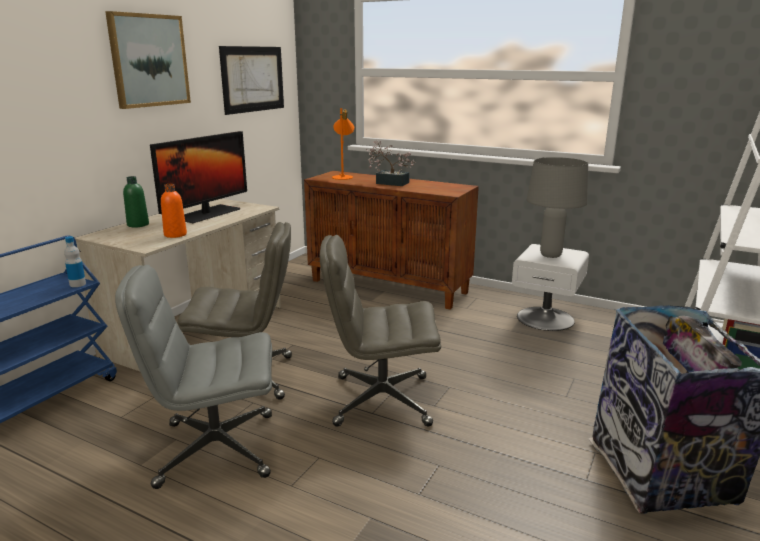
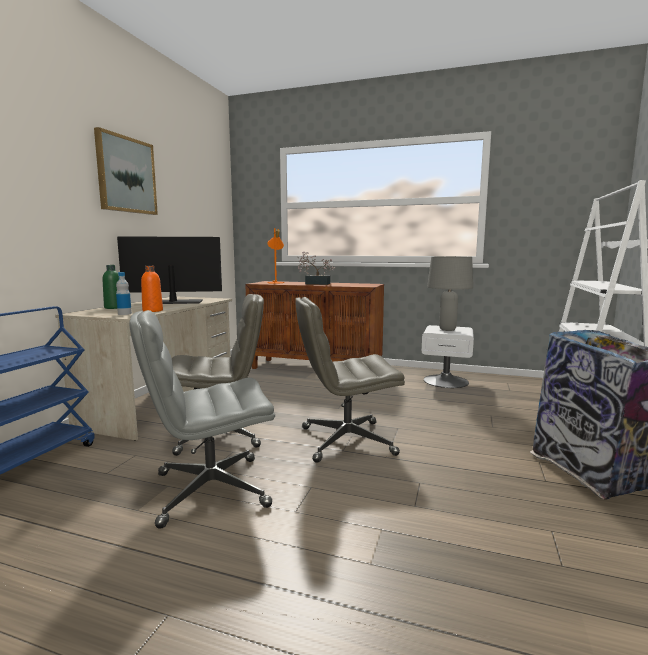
camera: 10 degrees left, 10 degrees down
bottle [64,236,86,287] -> bottle moved to [116,272,132,315]
monitor [150,131,247,223] -> monitor turned 120 degrees counterclockwise [117,236,222,304]
picture [219,46,284,115] -> none

